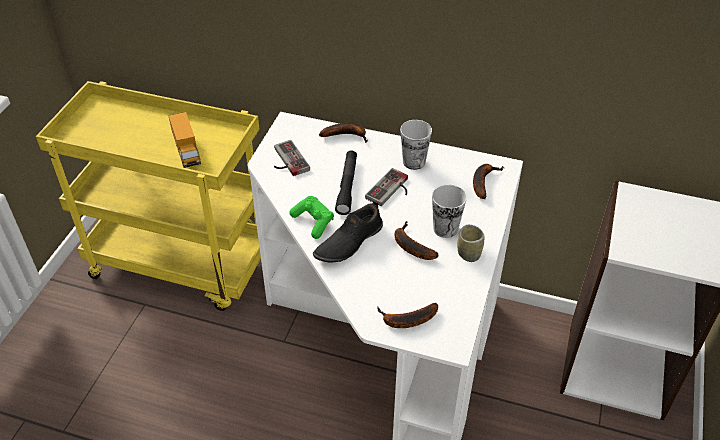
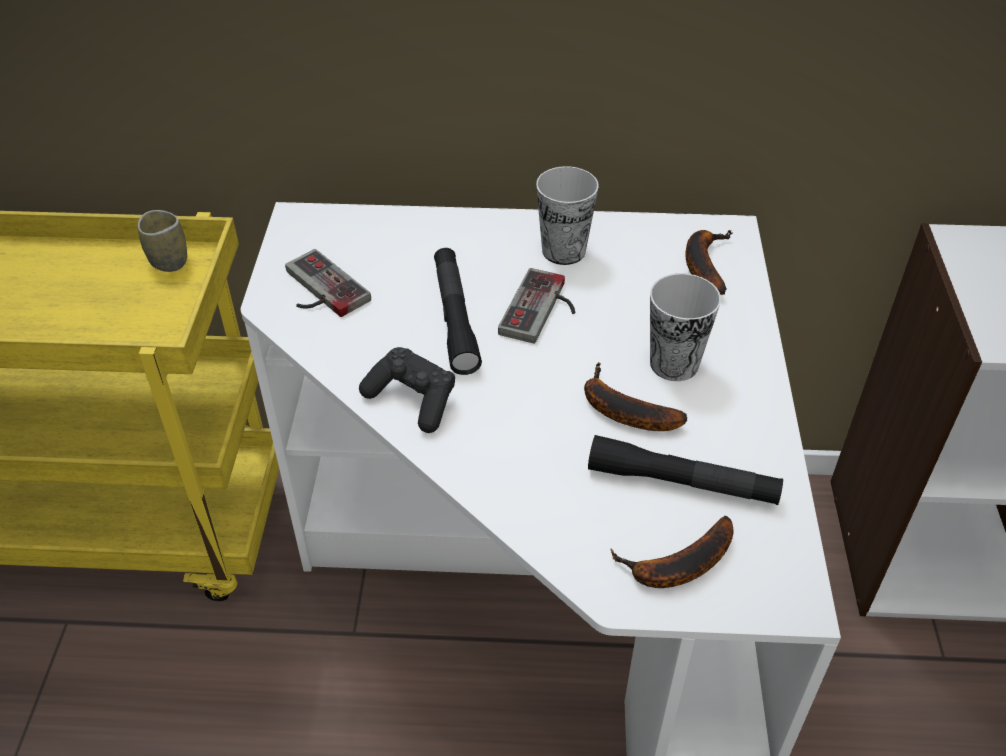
camera: 15 degrees left, 0 degrees up
toy truck [169,112,201,168] -> none
green game controller [290,196,334,239] -> black game controller [359,347,455,433]
black shoe [313,200,383,262] -> none
banana [319,123,368,143] -> none
cup [458,225,484,262] -> cup moved to [137,210,187,272]
none -> black flashlight [588,435,783,505]

